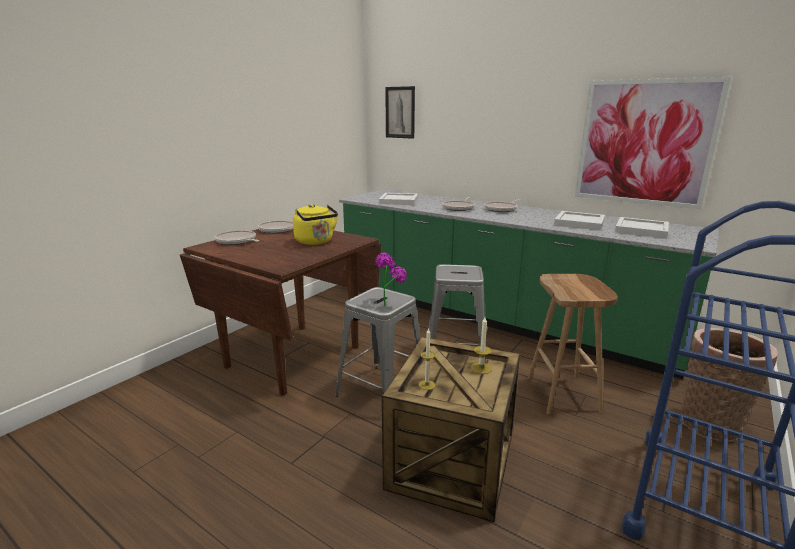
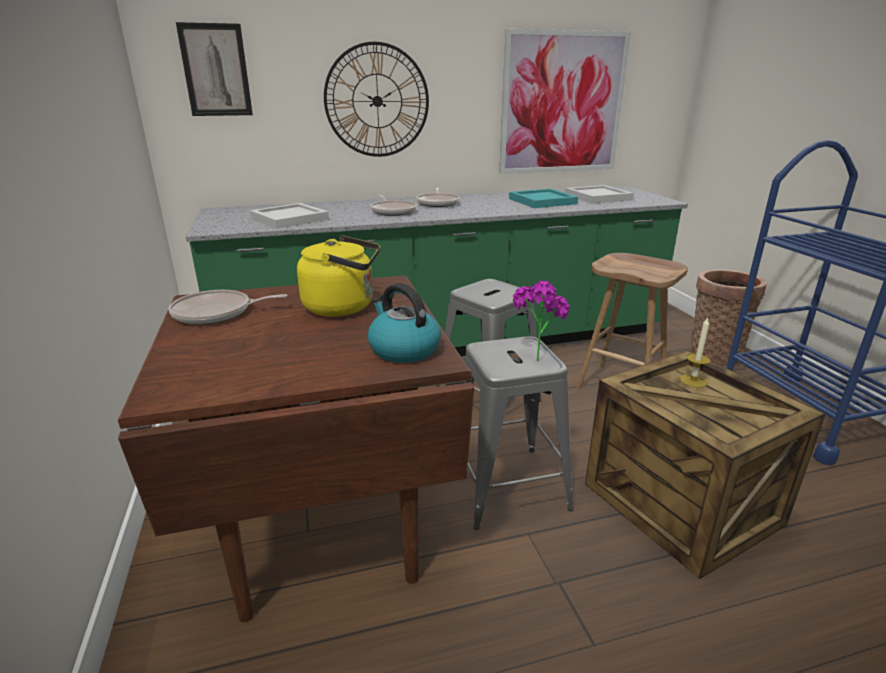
camera: 50 degrees left, 5 degrees up
frying pan [215,230,259,245] -> none
candle [419,328,435,390] -> none
white tray [554,211,605,230] -> turquoise tray [509,188,578,208]
none -> wall clock [324,42,429,157]
none -> kettle [368,283,441,363]

